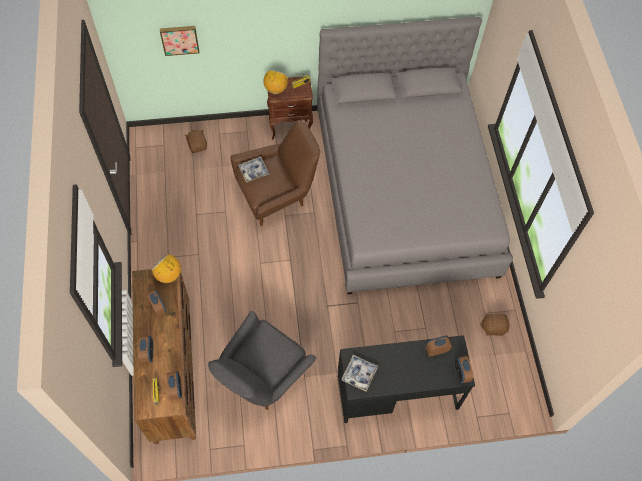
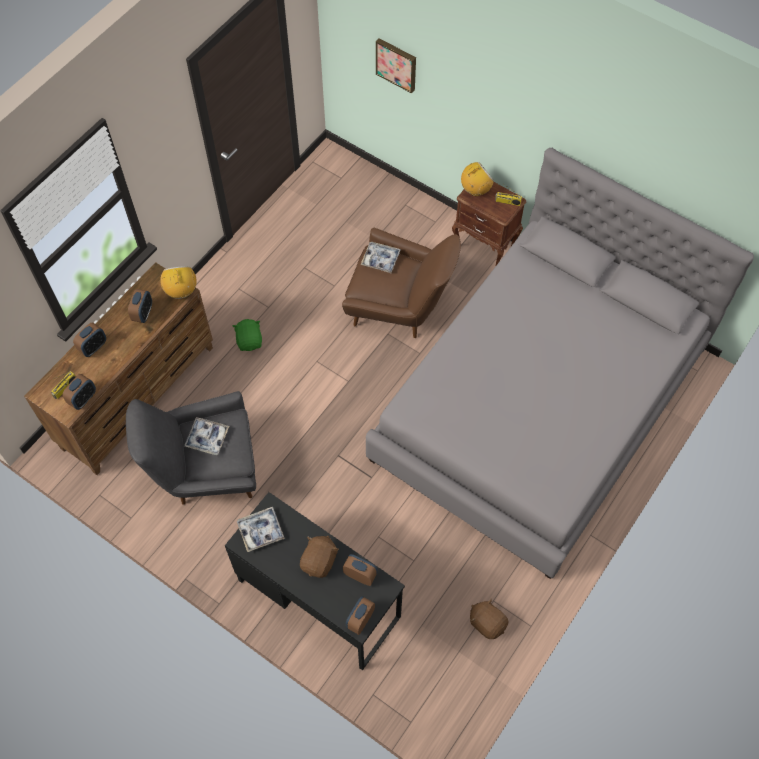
camera: 45 degrees right, 0 degrees up
brown plush toy [184,130,207,153] -> brown plush toy moved to [300,536,339,578]
none -> tray [184,417,229,455]
none -> green plush toy [232,319,262,351]

